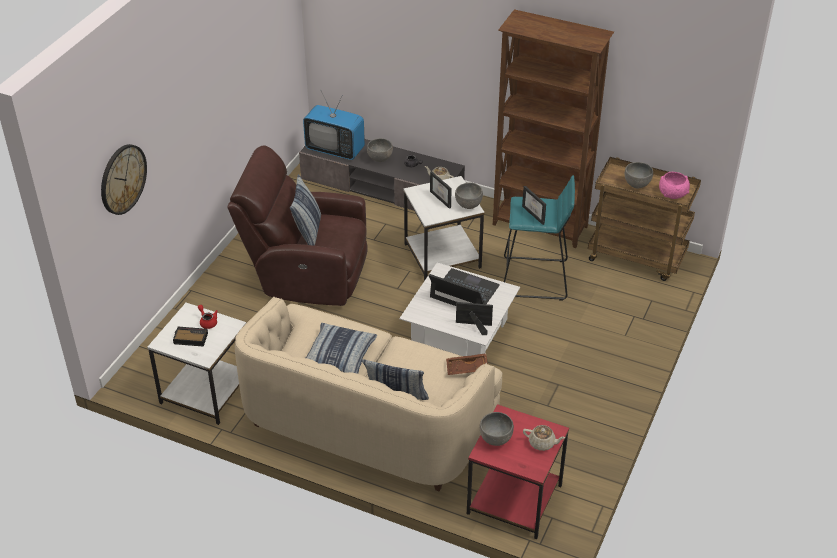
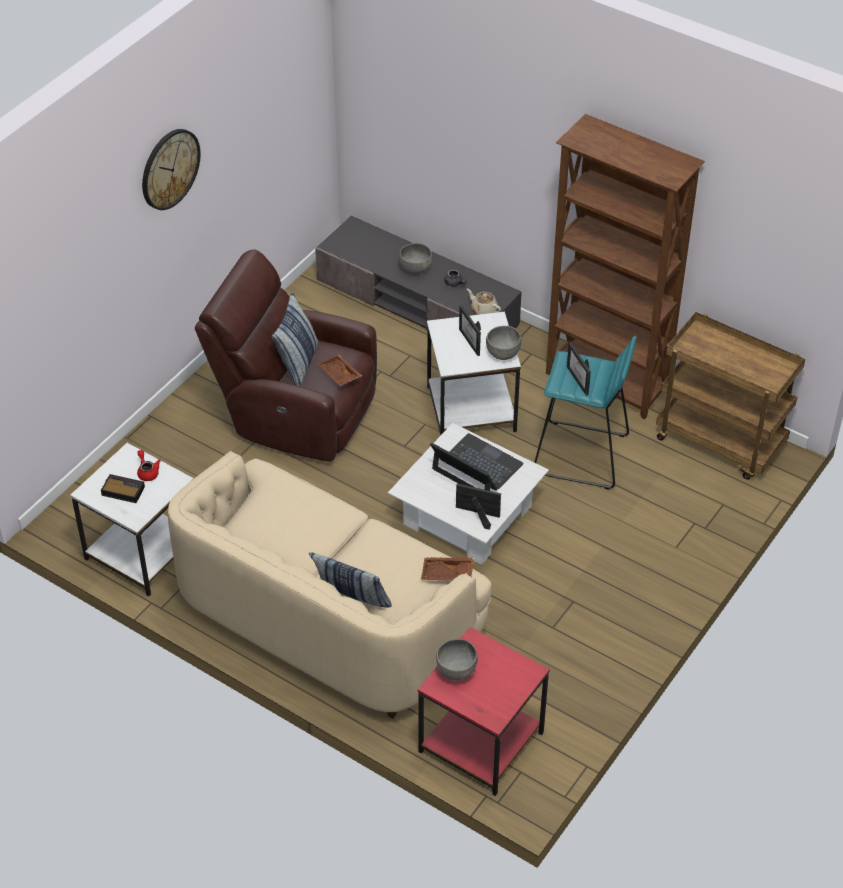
camera: 10 degrees right, 5 degrees up
wall clock [101,144,147,215] -> wall clock moved to [142,129,201,210]
television [303,91,365,160] -> none
pillow [305,323,377,374] -> none
beige teapot [523,425,565,451] -> none
grey bowl [625,162,653,188] -> none
pink bowl [659,172,690,199] -> none
none -> brown tray [317,354,362,386]

